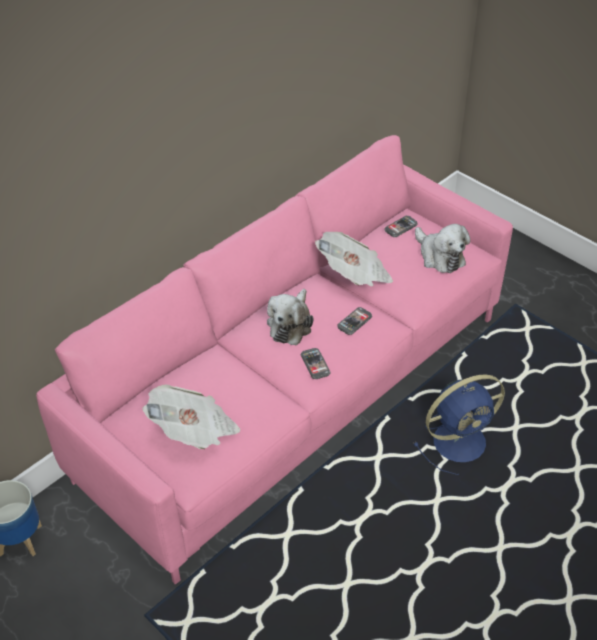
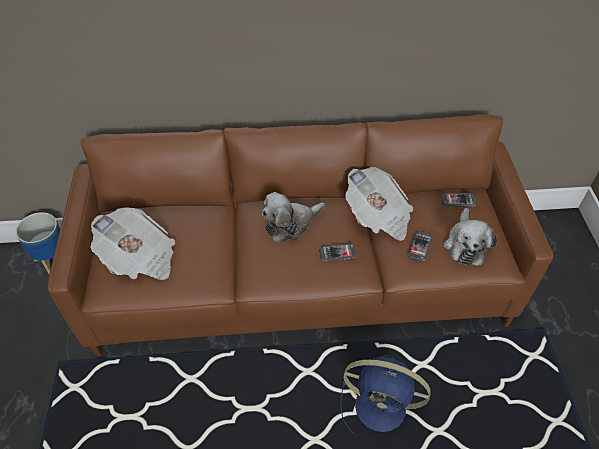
camera: 40 degrees right, 5 degrees up
pink sofa [36,135,513,585] -> brown sofa [48,114,554,356]
phone [301,348,331,379] -> phone moved to [408,231,432,262]

